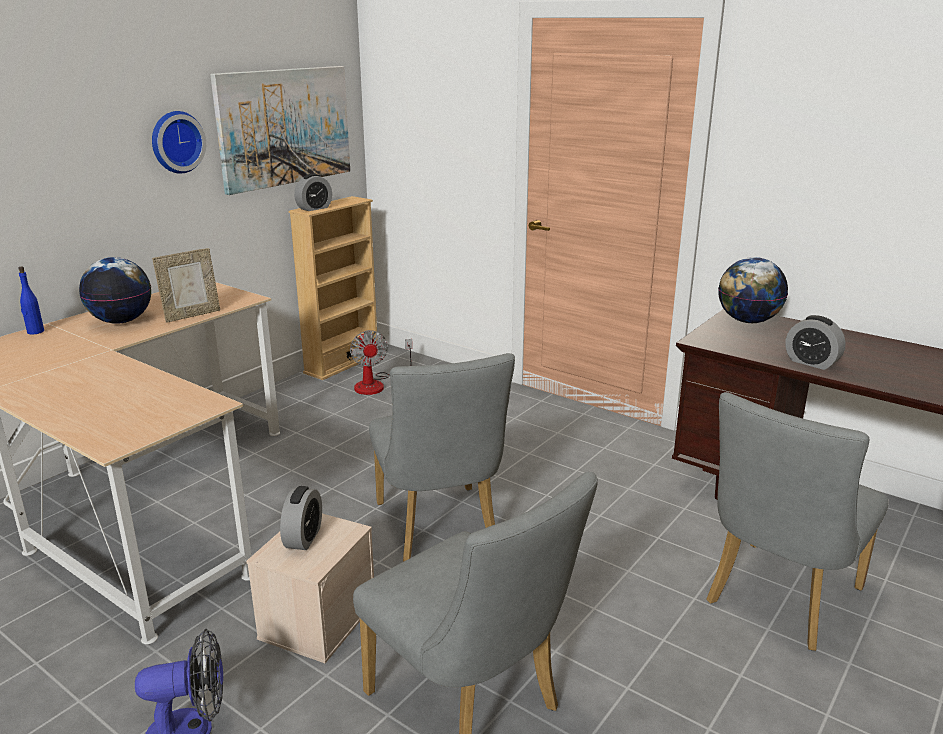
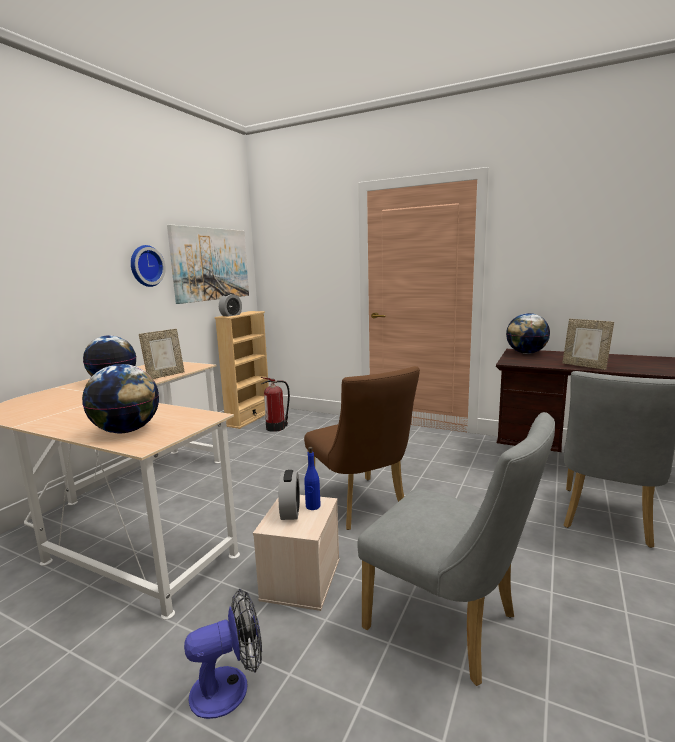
camera: 10 degrees left, 10 degrees down
blue bottle [18,267,44,335] -> blue bottle moved to [304,447,321,510]
fan [350,330,413,395] -> fire extinguisher [261,377,290,432]
grey chair [369,353,515,562] -> brown chair [304,366,420,530]
alarm clock [785,315,846,370] -> picture frame [563,319,614,370]
none -> globe [82,364,159,433]

